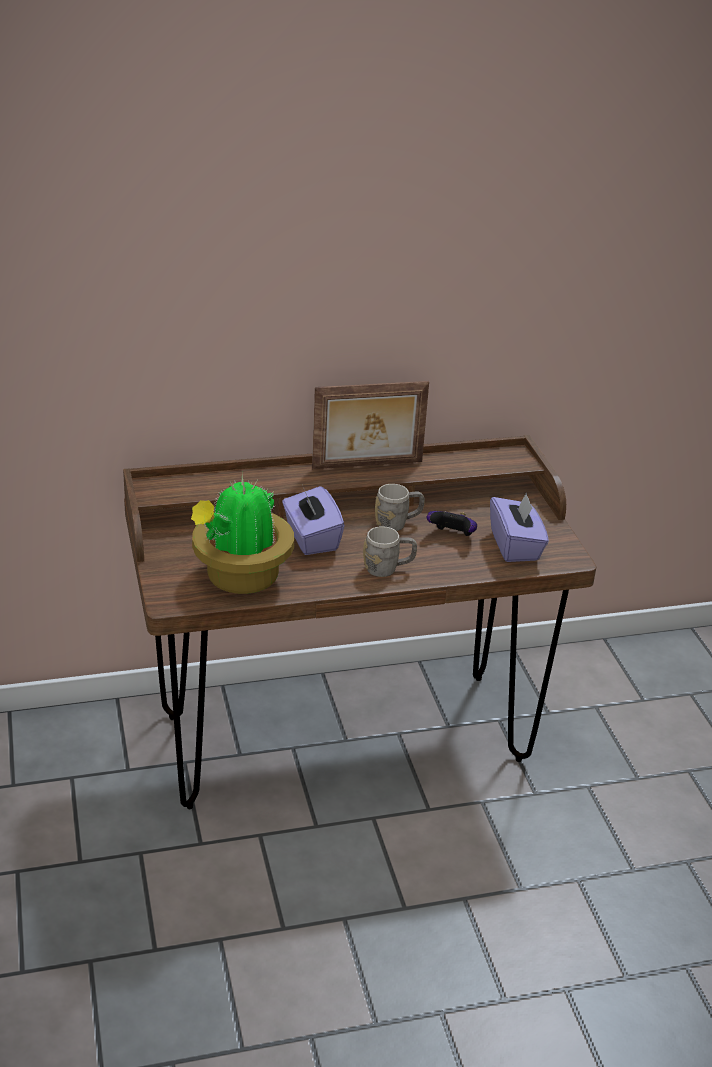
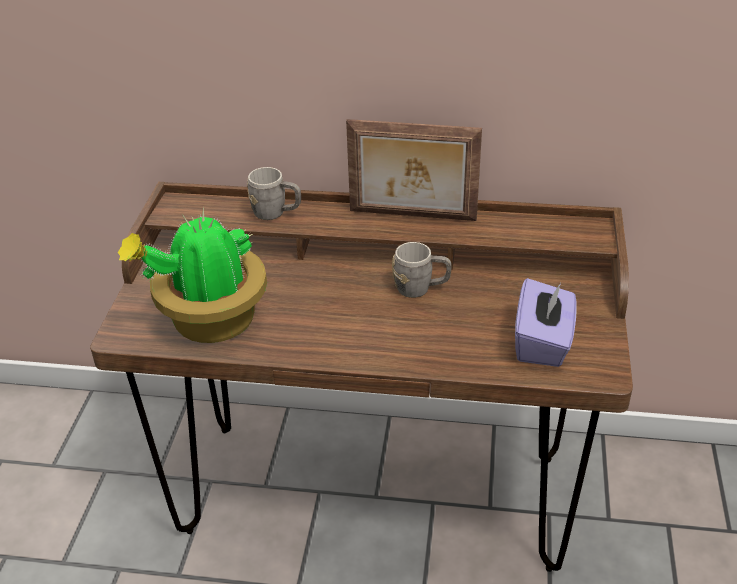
camera: 25 degrees right, 5 degrees up
purple tissue box [282,486,345,555] -> none
grey mug [363,526,417,577] -> grey mug moved to [247,167,301,220]
game controller [427,511,477,536] -> none

